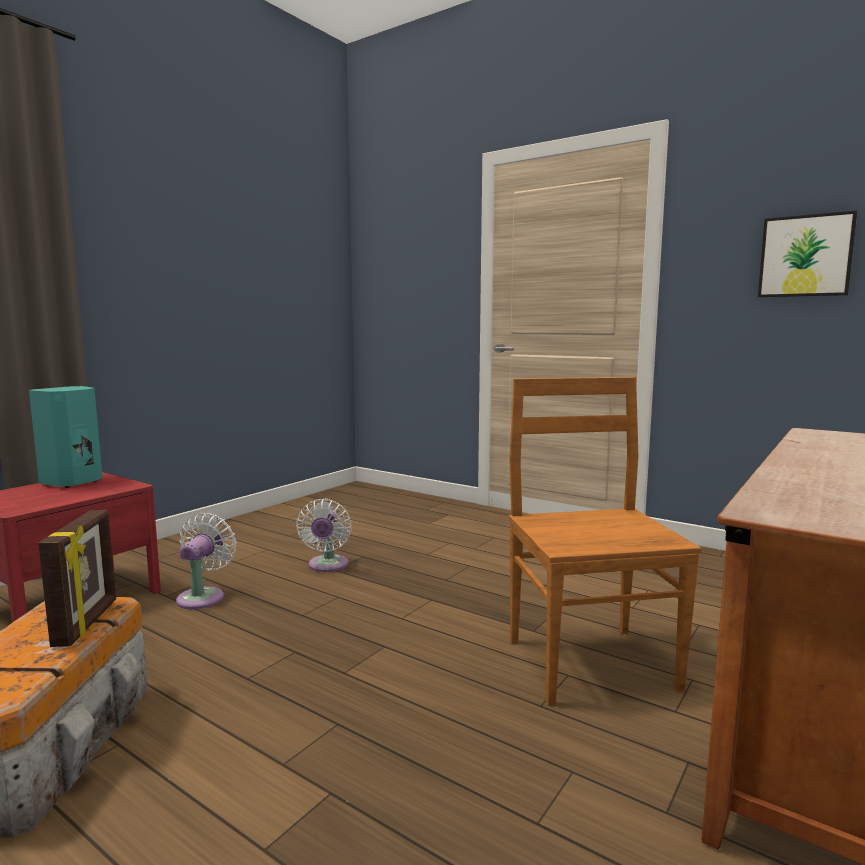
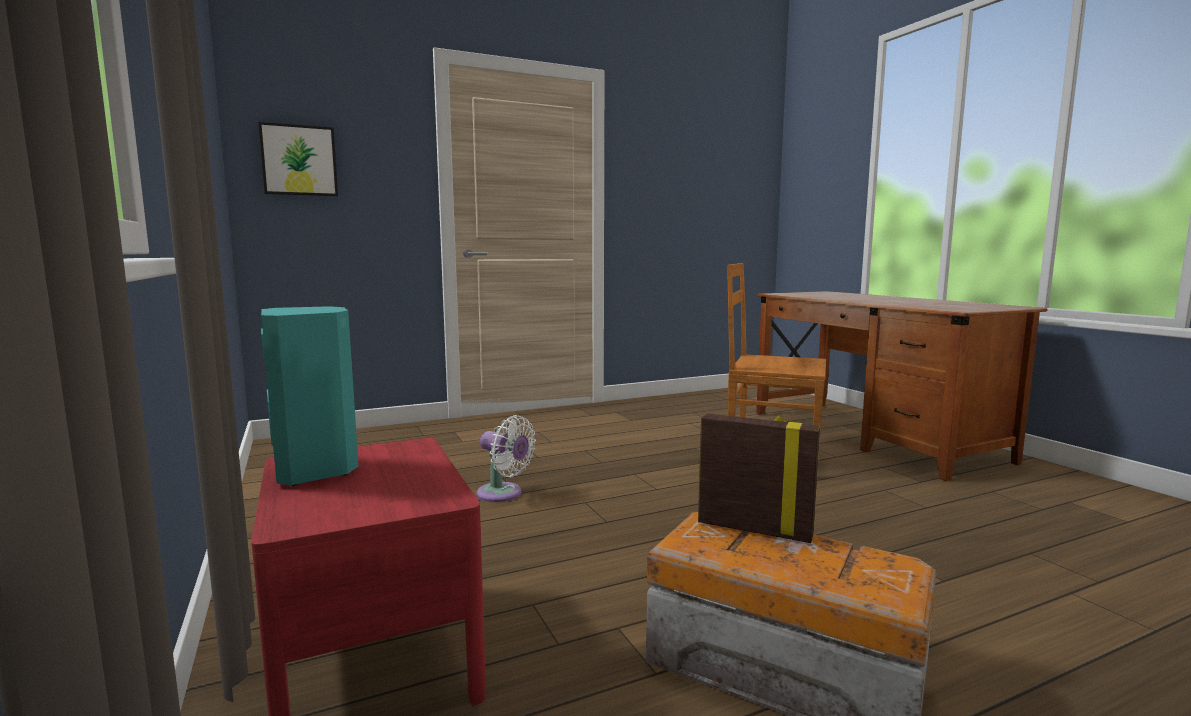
camera: 60 degrees left, 0 degrees up
white fan [176,513,236,609] -> none
picture [758,211,857,297] -> picture moved to [258,122,338,196]

